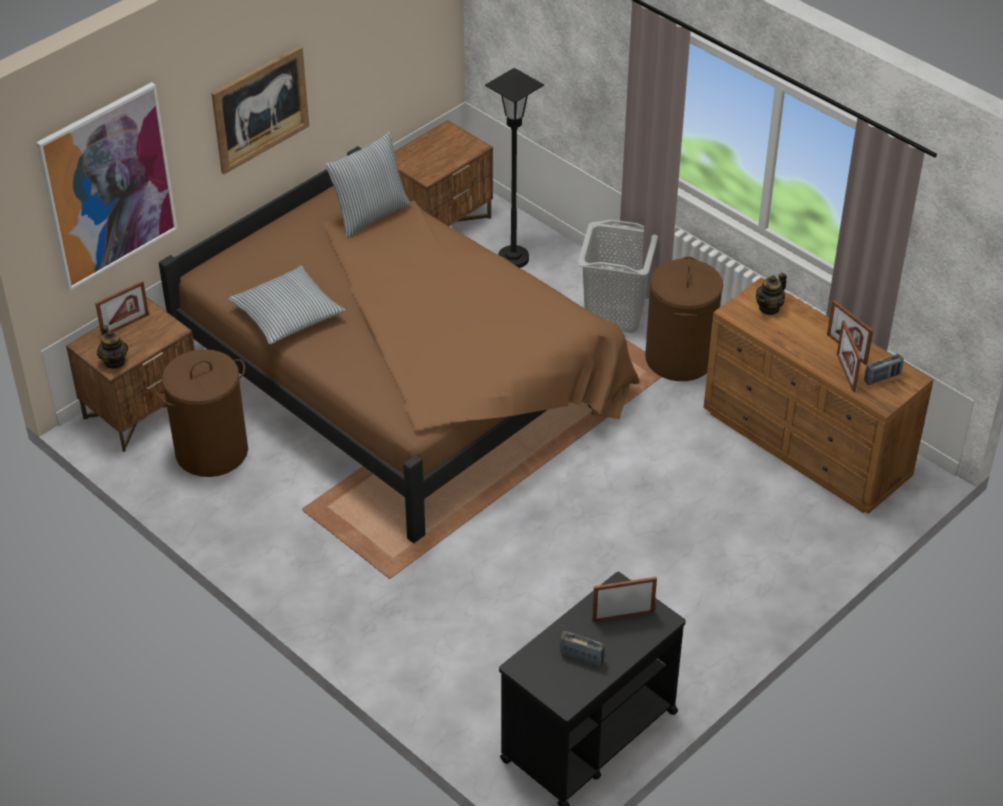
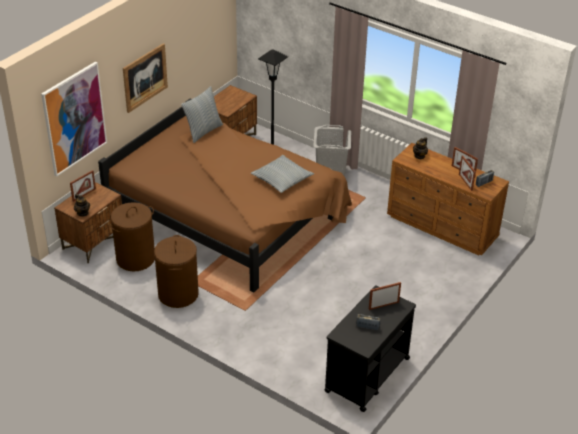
camera: 10 degrees left, 5 degrees down
pillow [228,266,346,344] -> pillow moved to [251,155,314,193]
brown laundry basket [645,256,723,381] -> brown laundry basket moved to [154,235,199,308]

